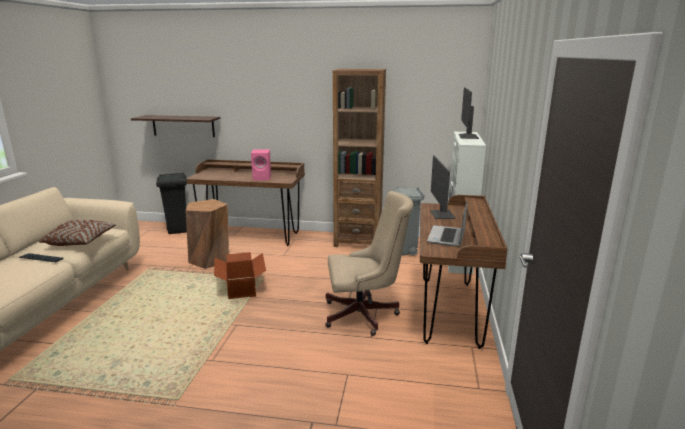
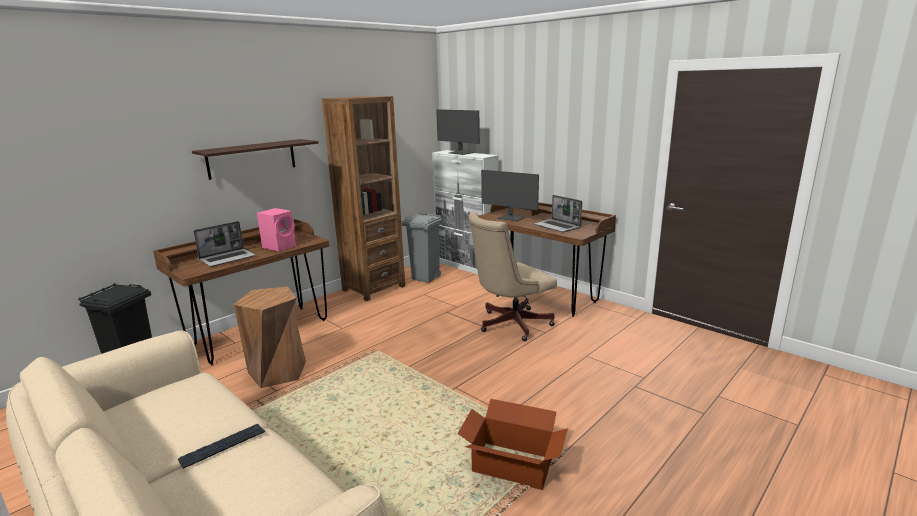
camera: 55 degrees left, 0 degrees up
brown pillow [39,220,116,246] -> none
shelf [131,115,220,137] -> shelf moved to [192,139,318,180]
cardboard box [214,252,266,299] -> cardboard box moved to [457,399,568,490]
beige office chair [325,191,414,336] -> beige office chair turned 150 degrees counterclockwise [469,211,557,341]
none -> laptop [193,221,256,267]

